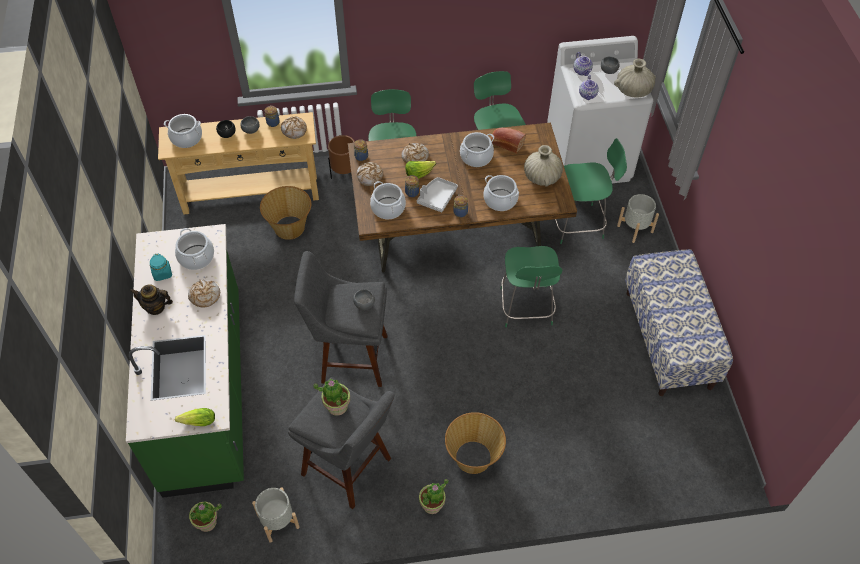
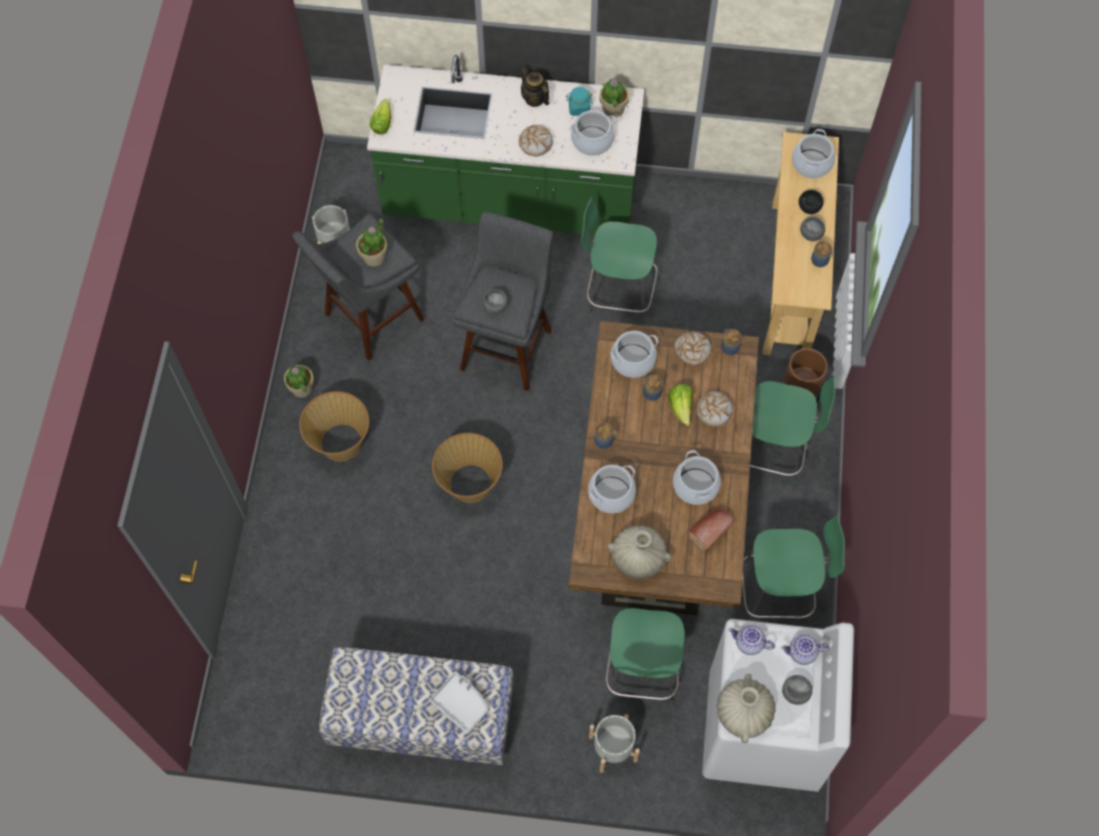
camera: 105 degrees right, 10 degrees up
teapot [130,284,173,315] -> teapot turned 60 degrees counterclockwise [521,67,549,107]
potted plant [189,502,222,532] -> potted plant moved to [599,79,629,118]
basket [260,186,311,240] -> basket moved to [432,433,503,503]
bread [281,116,307,139] -> none
grey tray [417,177,458,212] -> grey tray moved to [429,672,488,734]
green chair [500,246,562,327] -> green chair moved to [581,197,658,324]

